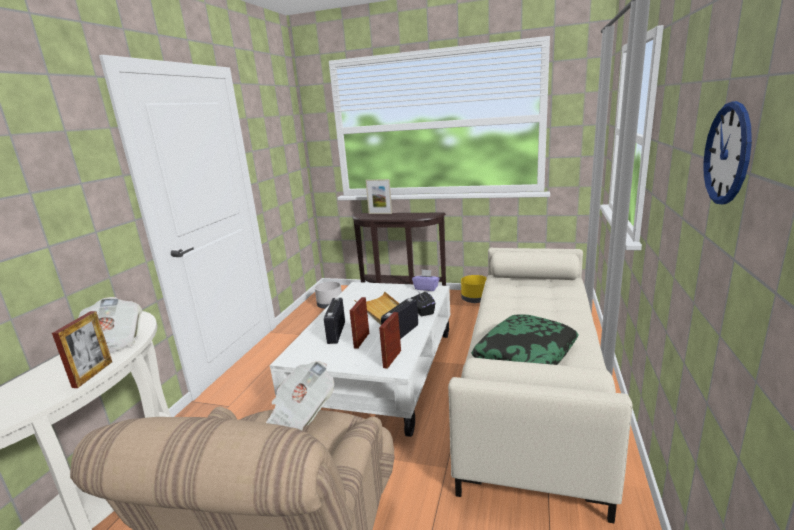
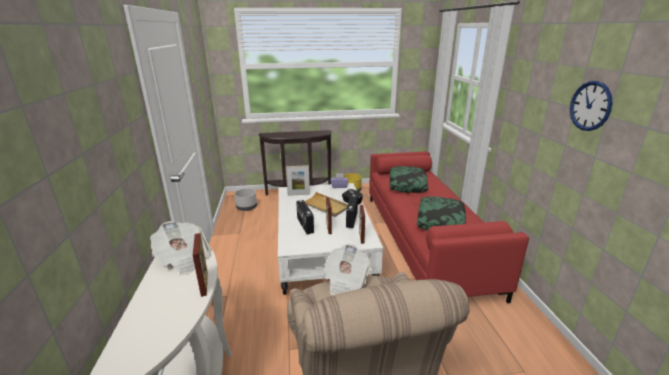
camera: 25 degrees left, 5 degrees up
picture frame [366,179,392,214] -> picture frame moved to [286,165,310,196]
beige sofa [448,248,632,523] -> red sofa [369,151,529,303]
none -> pillow [389,166,429,193]

